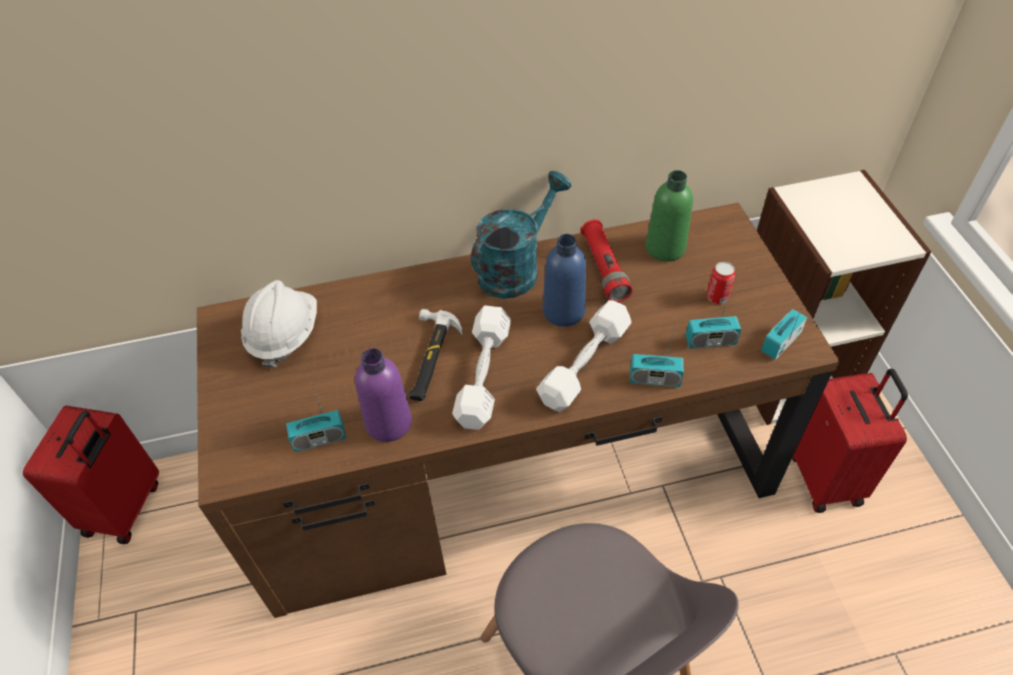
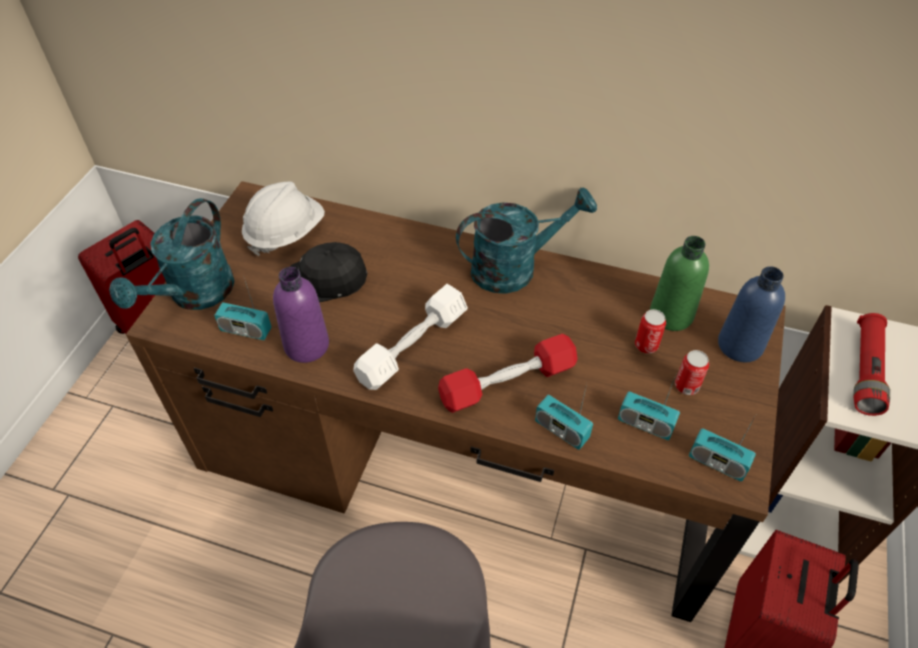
camera: 30 degrees right, 0 degrees up
hammer [409,309,463,401] -> none
white dumbbell [536,300,631,412] -> red dumbbell [438,334,578,413]
blue bottle [543,234,586,327] -> blue bottle moved to [718,266,785,362]
red flashlight [580,219,632,302] -> red flashlight moved to [854,313,890,416]
radio [761,307,807,360] -> radio turned 135 degrees counterclockwise [689,415,756,481]
none -> turquoise watering can [109,198,235,310]
none -> black cap [290,242,367,302]
none -> can [635,309,666,354]

